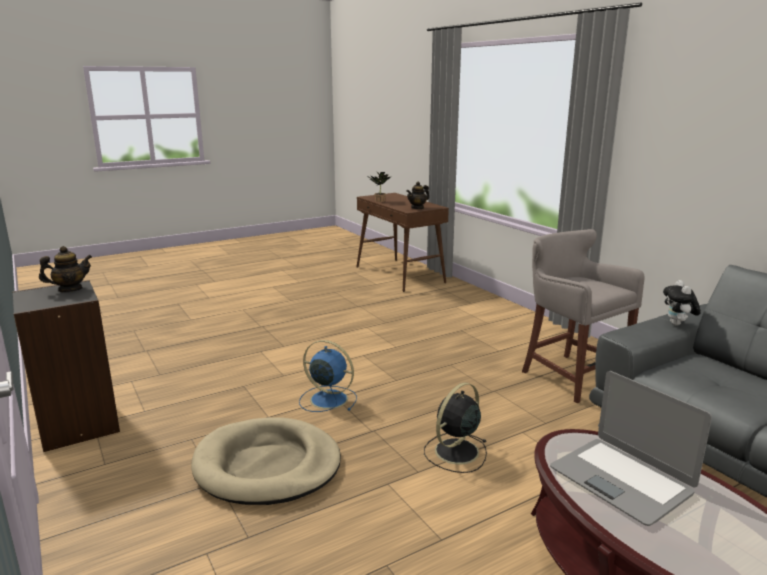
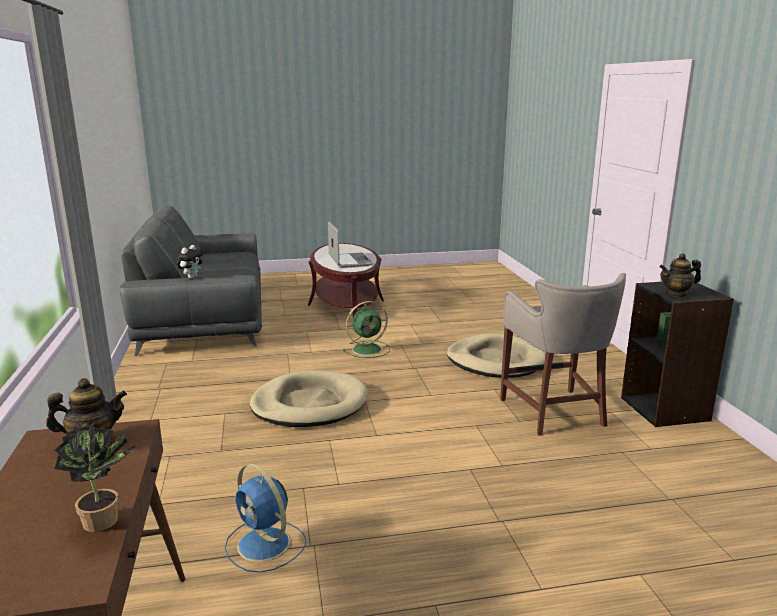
camera: 160 degrees left, 0 degrees up
blue fan [299,340,357,412] -> blue fan moved to [225,464,306,573]
black fan [424,383,487,473] -> green fan [343,301,390,358]
grey stool [522,229,645,403] -> grey stool moved to [500,273,626,436]
none -> beige dog bed [250,370,368,427]

